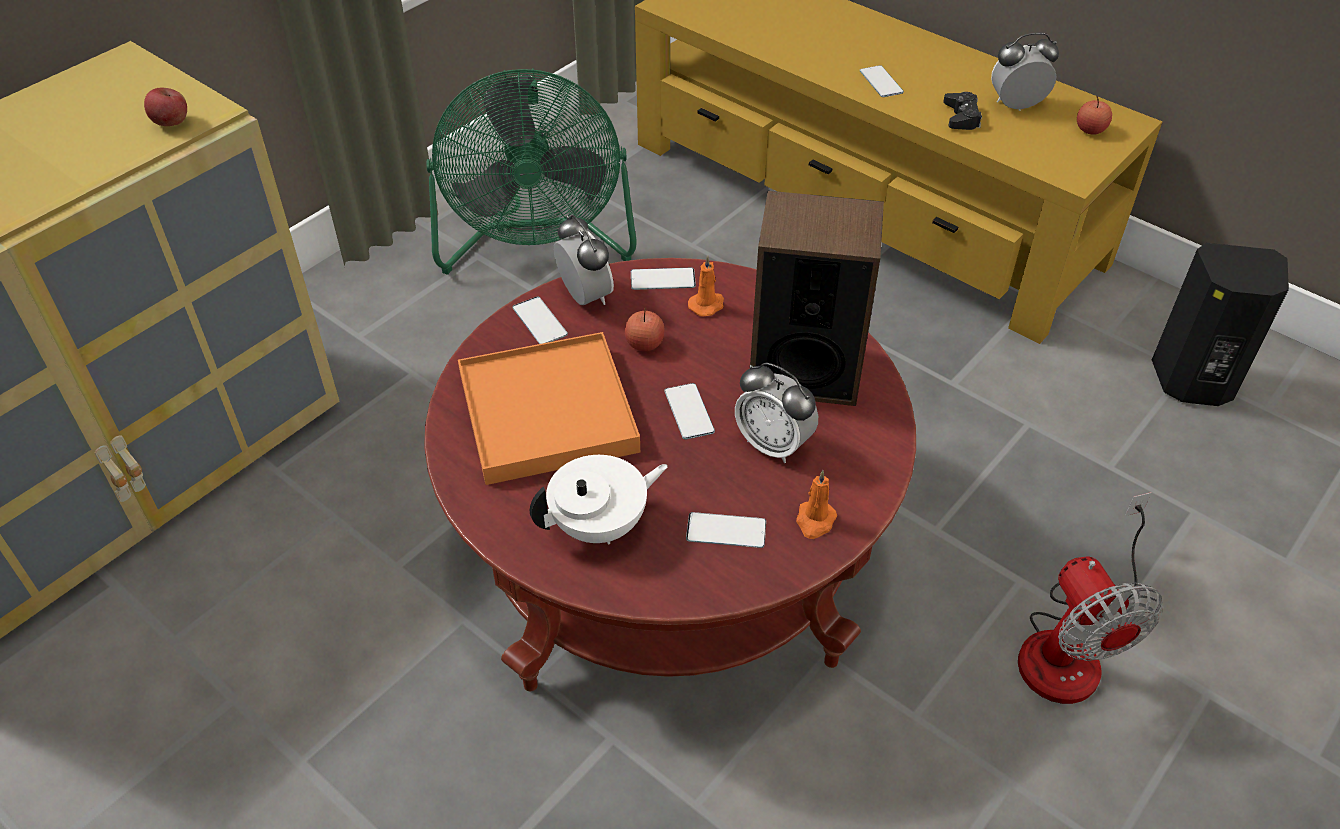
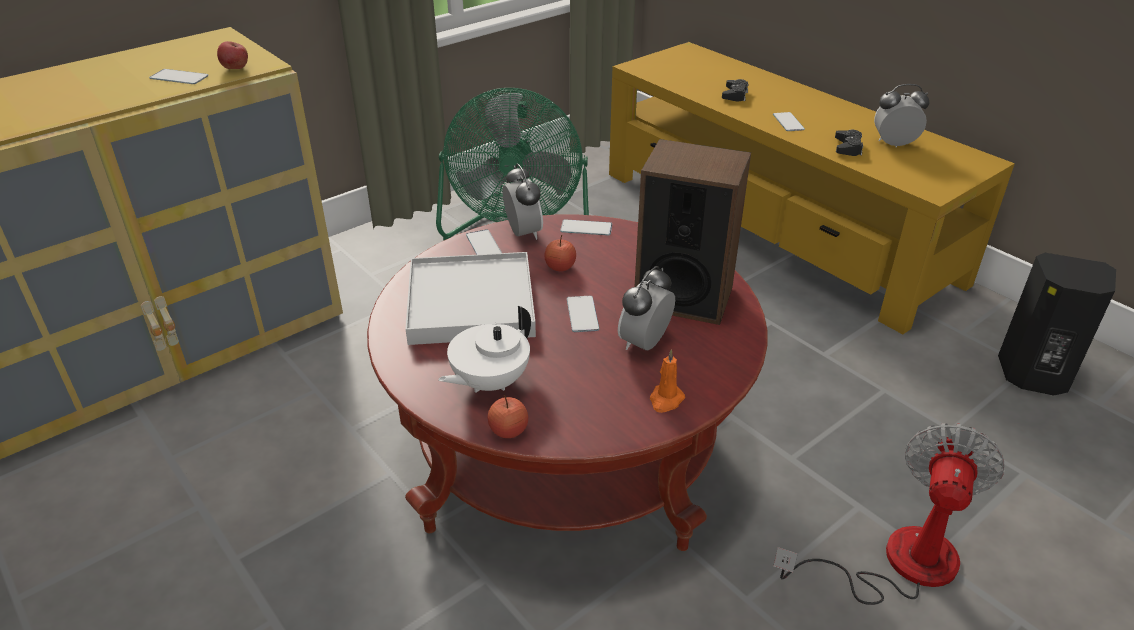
camera: 10 degrees right, 10 degrees down
orange tray [458,332,640,485] -> white tray [405,252,536,345]
white teapot [530,455,668,545] -> white teapot turned 150 degrees clockwise [438,306,531,393]
phone [686,512,766,548] -> phone moved to [149,69,209,84]
orange candle [688,255,724,317] -> none
alarm clock [735,362,818,463] -> alarm clock turned 75 degrees clockwise [618,266,675,350]
fan [1018,492,1163,704] -> fan turned 150 degrees counterclockwise [773,423,1004,605]
apple [1077,96,1112,134] -> apple moved to [488,395,528,438]
none -> black game controller [722,79,749,102]

